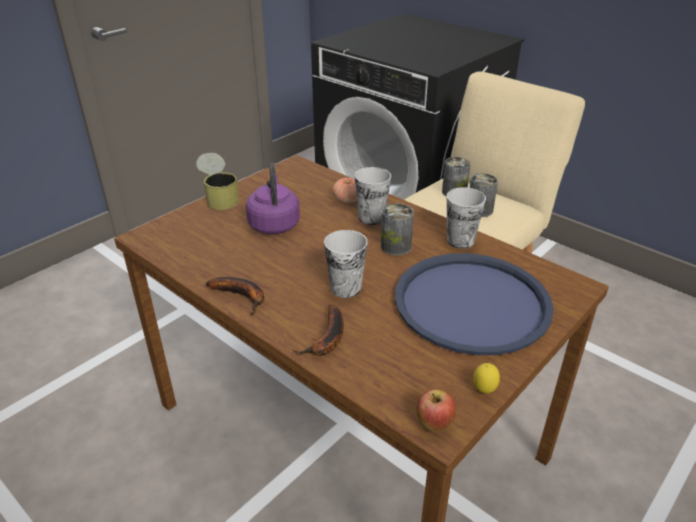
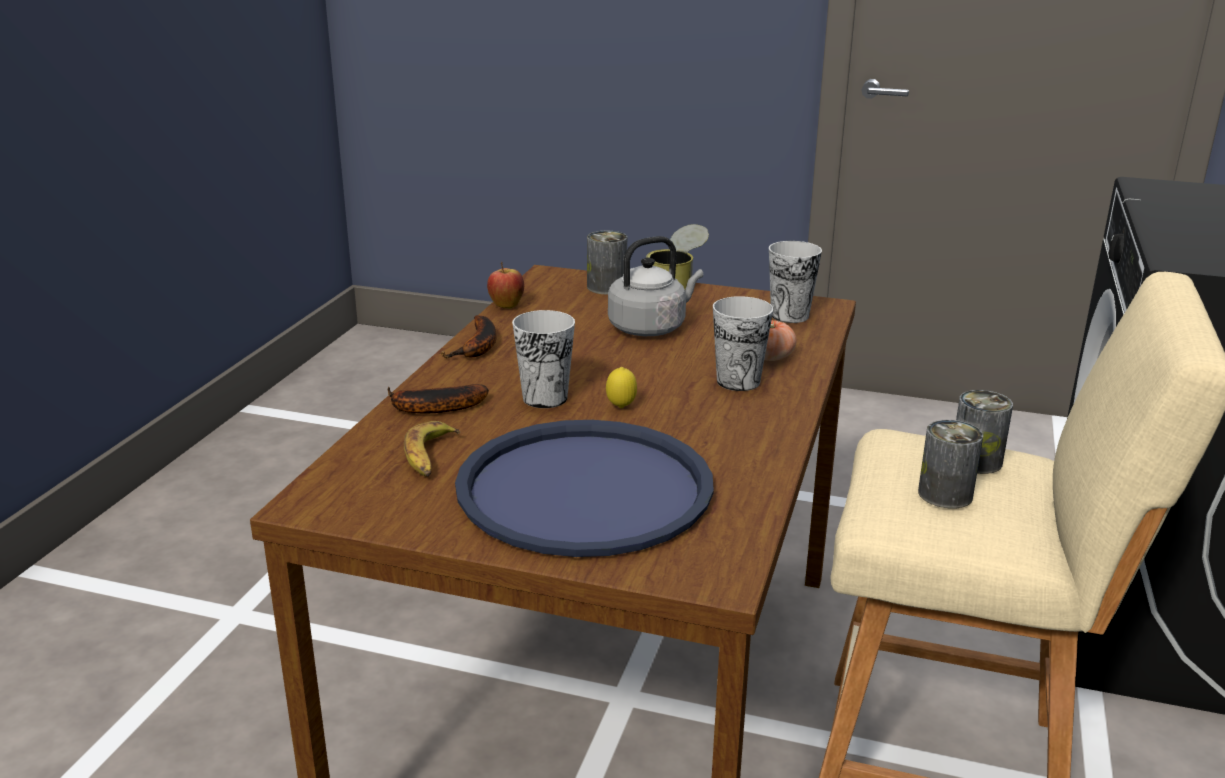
camera: 65 degrees right, 10 degrees down
purple kettle [246,163,300,234] -> grey kettle [608,236,703,336]
can [381,203,414,256] -> can moved to [587,231,627,294]
apple [416,389,456,432] -> apple moved to [487,262,524,309]
cup [447,187,486,249] -> cup moved to [769,241,822,323]
lemon [473,363,500,393] -> lemon moved to [606,367,637,408]
none -> banana [404,421,460,477]

